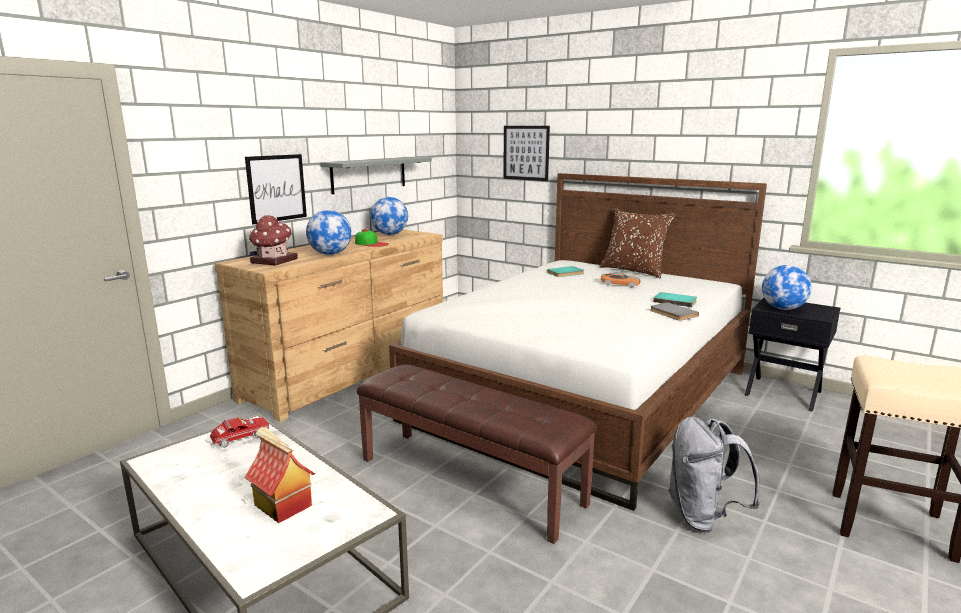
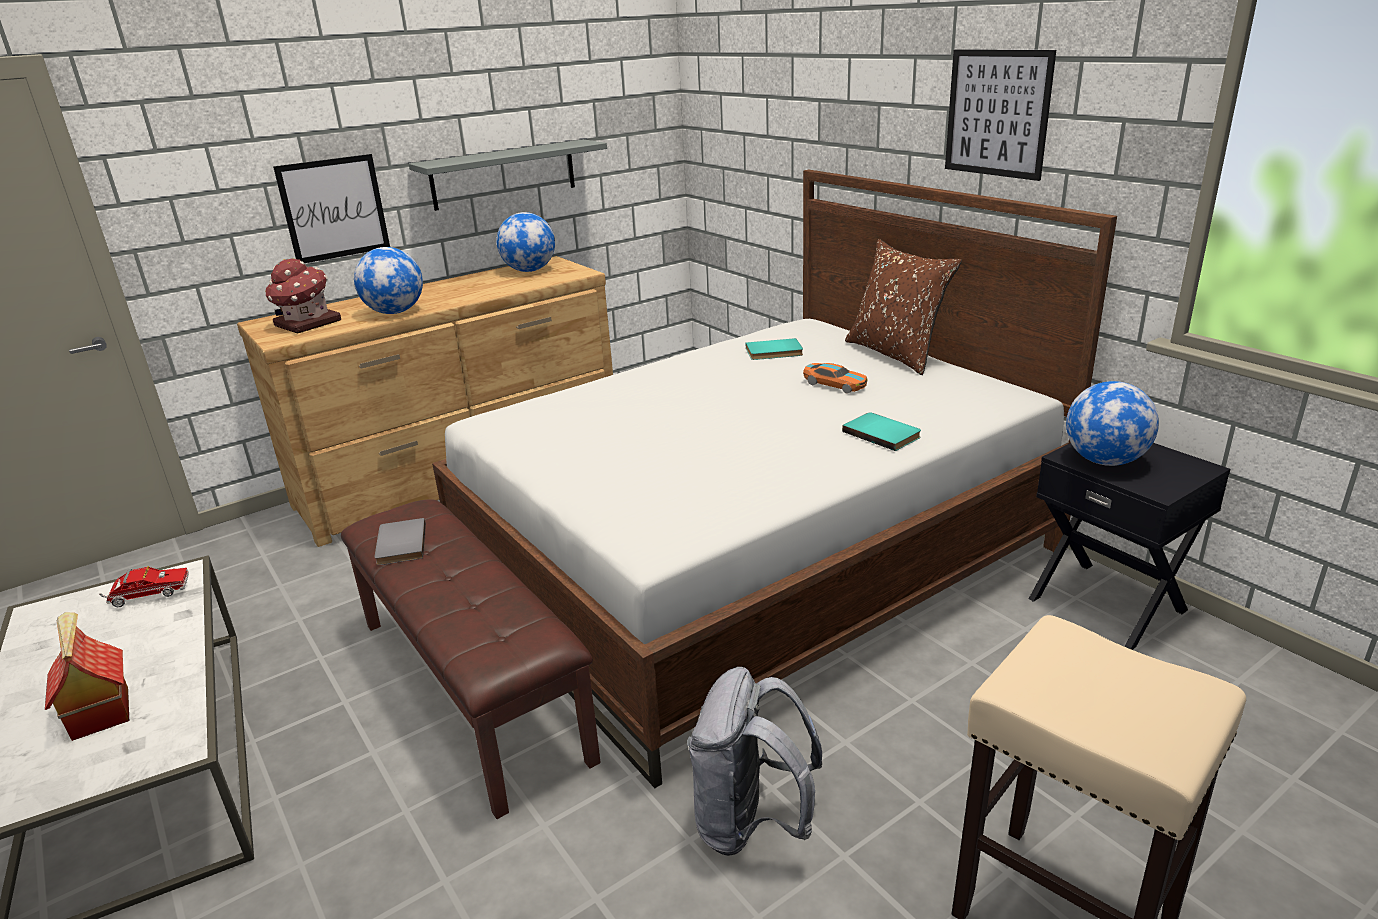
camera: 20 degrees right, 10 degrees up
cap [355,229,389,247] -> none
picture [503,126,550,181] -> picture moved to [945,49,1056,181]
grey book [650,302,699,321] -> grey book moved to [375,518,426,565]

